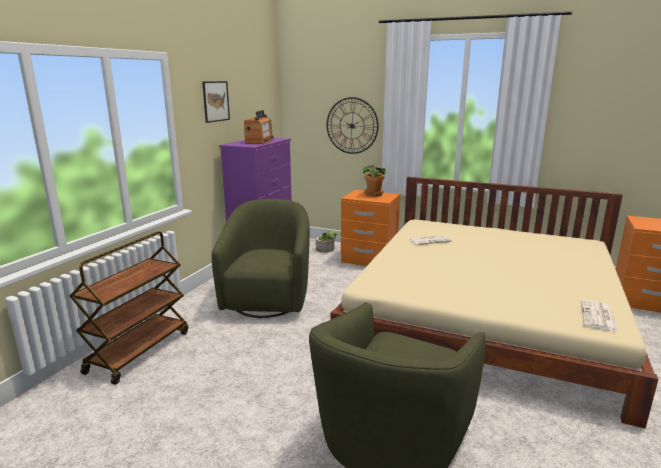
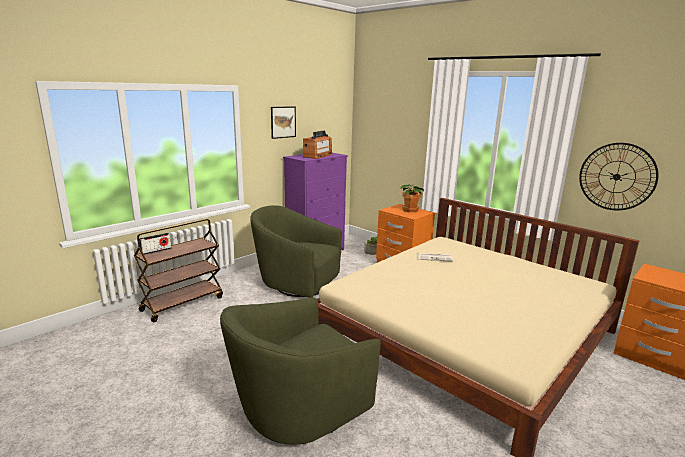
camera: 20 degrees right, 0 degrees up
green armchair [212,199,310,318] -> green armchair turned 90 degrees counterclockwise [250,205,342,298]
wall clock [327,97,379,154] -> wall clock moved to [579,143,659,210]
newspaper [581,300,618,332] -> none
none -> radio [139,233,172,255]

